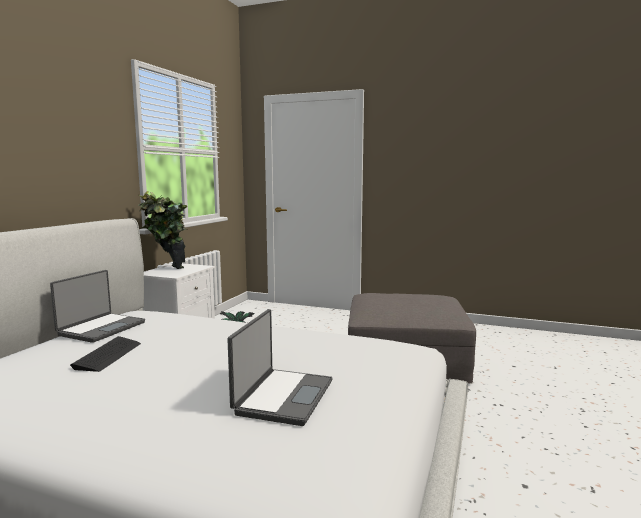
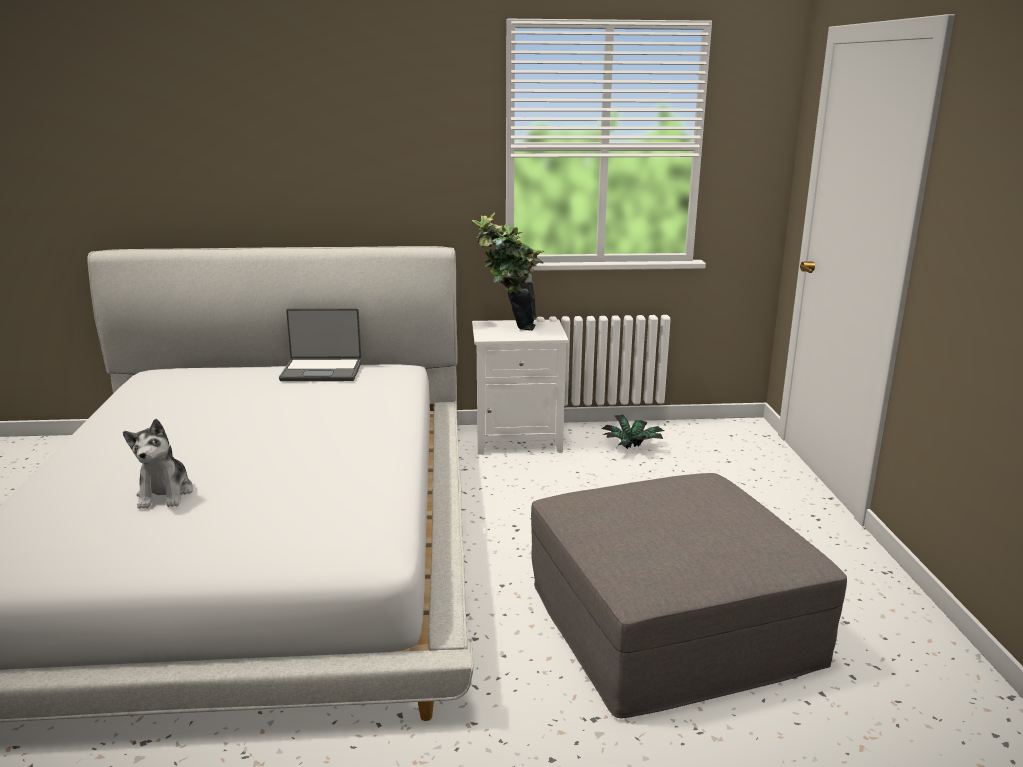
camera: 65 degrees right, 10 degrees up
keyboard [70,336,141,372] -> none
laptop [227,309,332,426] -> plush toy [123,419,193,509]

